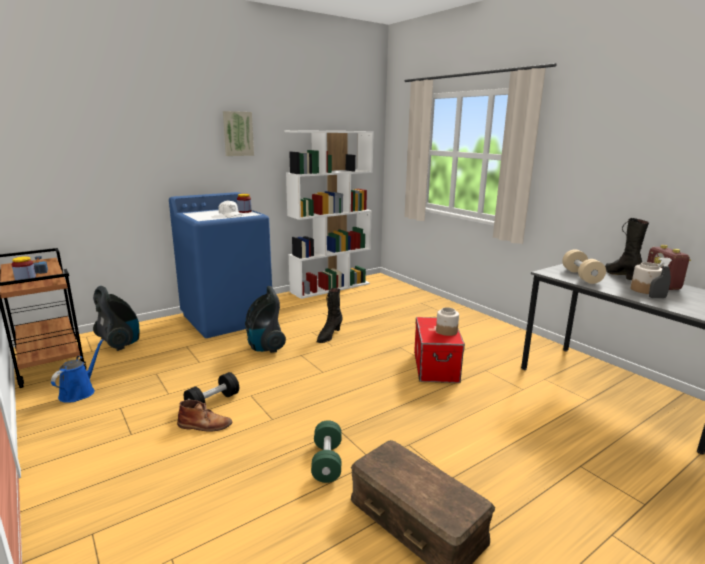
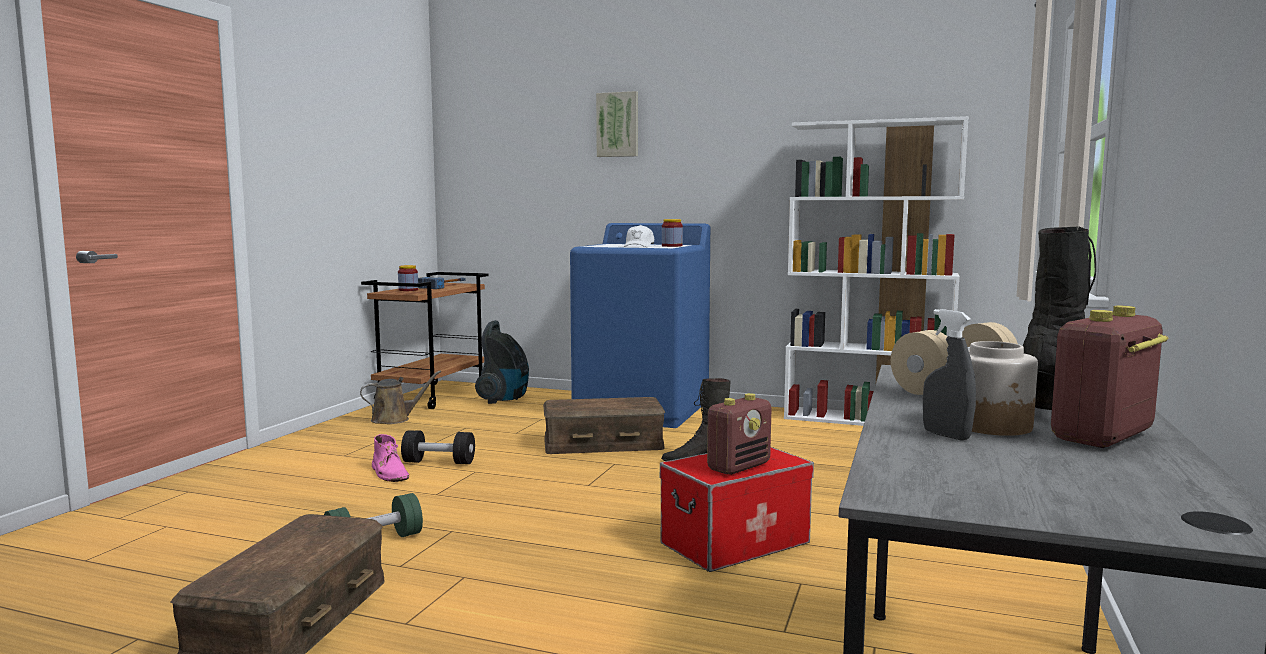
camera: 55 degrees right, 10 degrees down
blue watering can [51,339,104,403] -> brown watering can [360,370,441,424]
brown boot [177,400,232,431] -> pink boot [372,434,409,482]
picture [223,111,254,156] -> picture moved to [596,91,638,157]
vacuum cleaner [245,286,286,353] -> brown storage box [543,397,665,454]
jar [436,307,459,336] -> radio [707,393,772,475]

